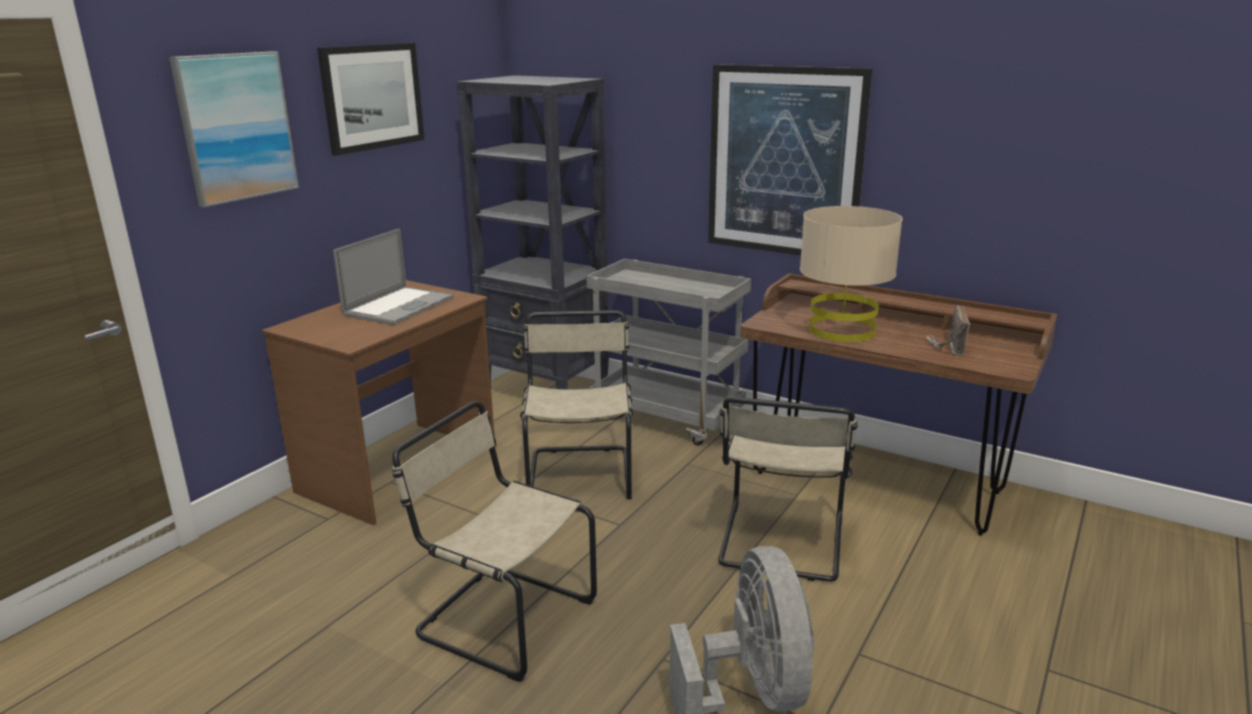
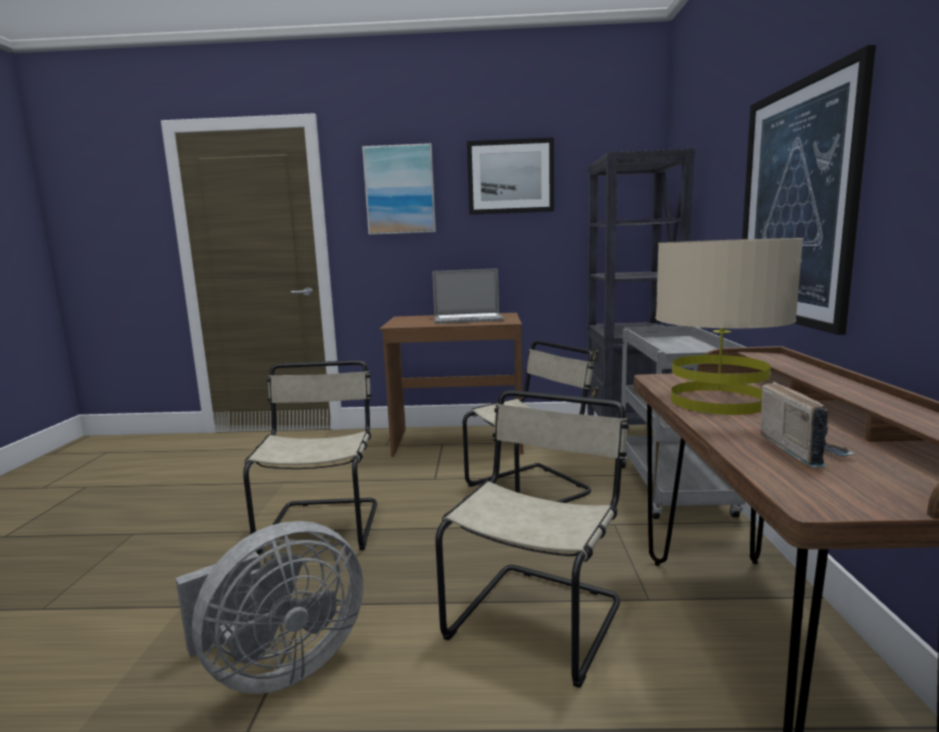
camera: 60 degrees right, 10 degrees down
beige chair [718,397,858,582] -> beige chair turned 135 degrees clockwise [435,390,629,688]
radio [926,305,970,356] -> radio turned 105 degrees clockwise [761,382,856,467]

